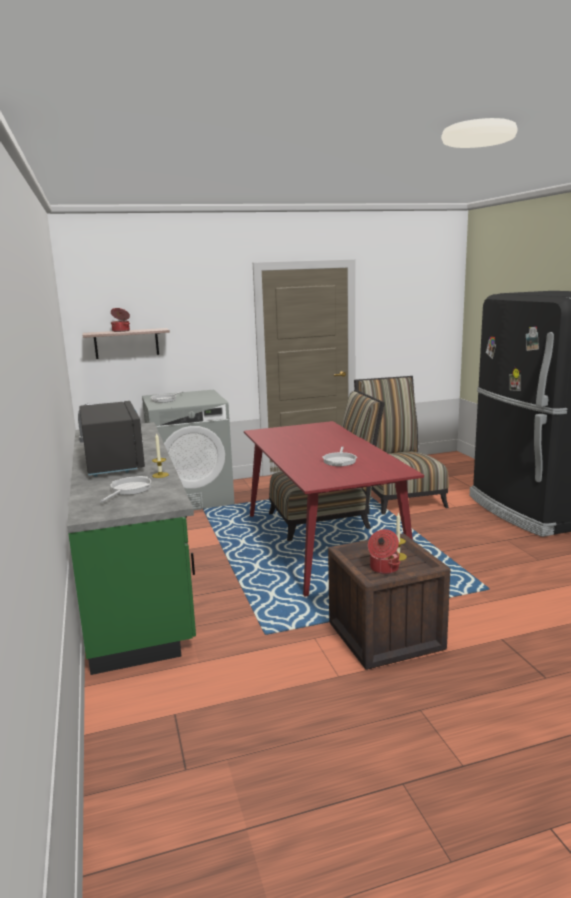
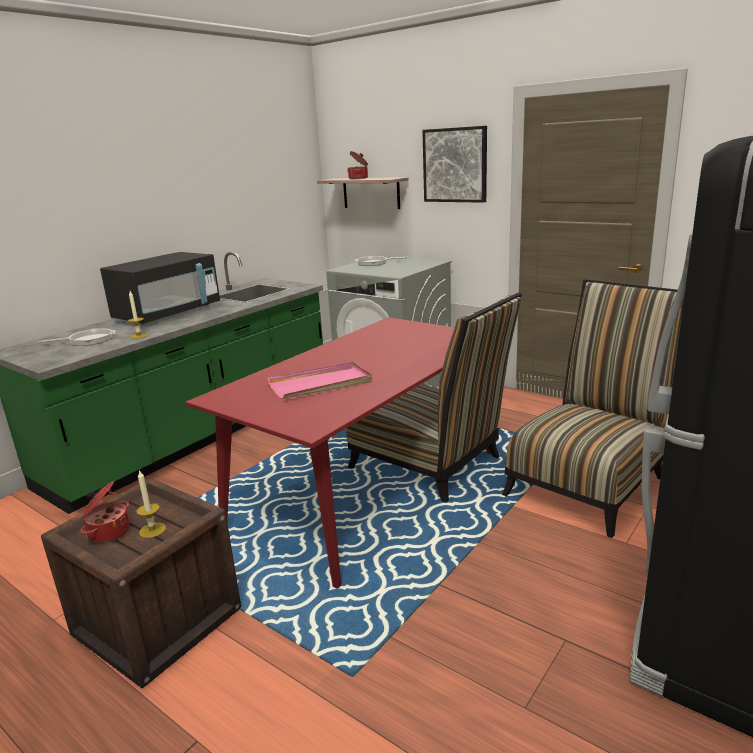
camera: 55 degrees right, 5 degrees up
frying pan [322,446,357,466] -> pink tray [267,362,372,399]
none -> picture [422,126,487,203]

